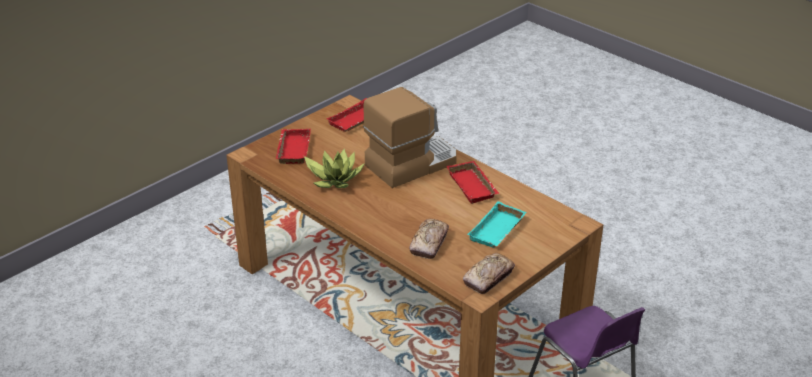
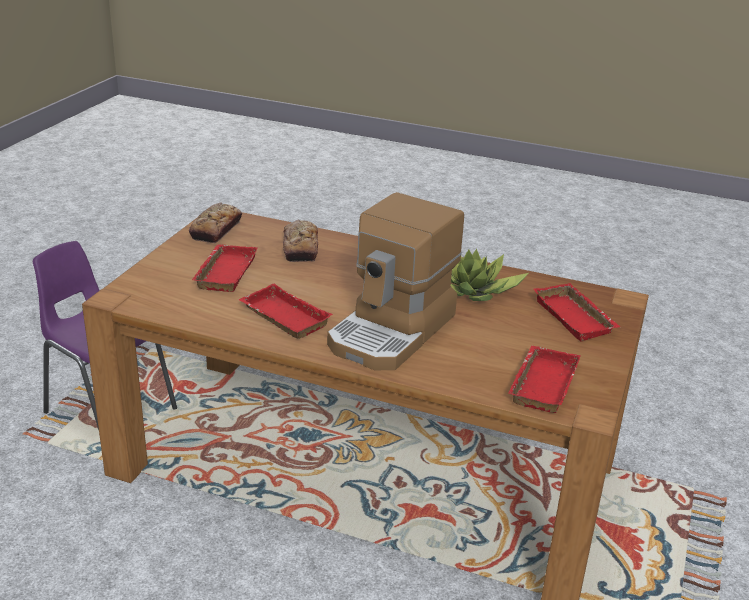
camera: 155 degrees right, 5 degrees down
turquoise tray [467,201,526,248] -> red tray [192,244,258,292]

